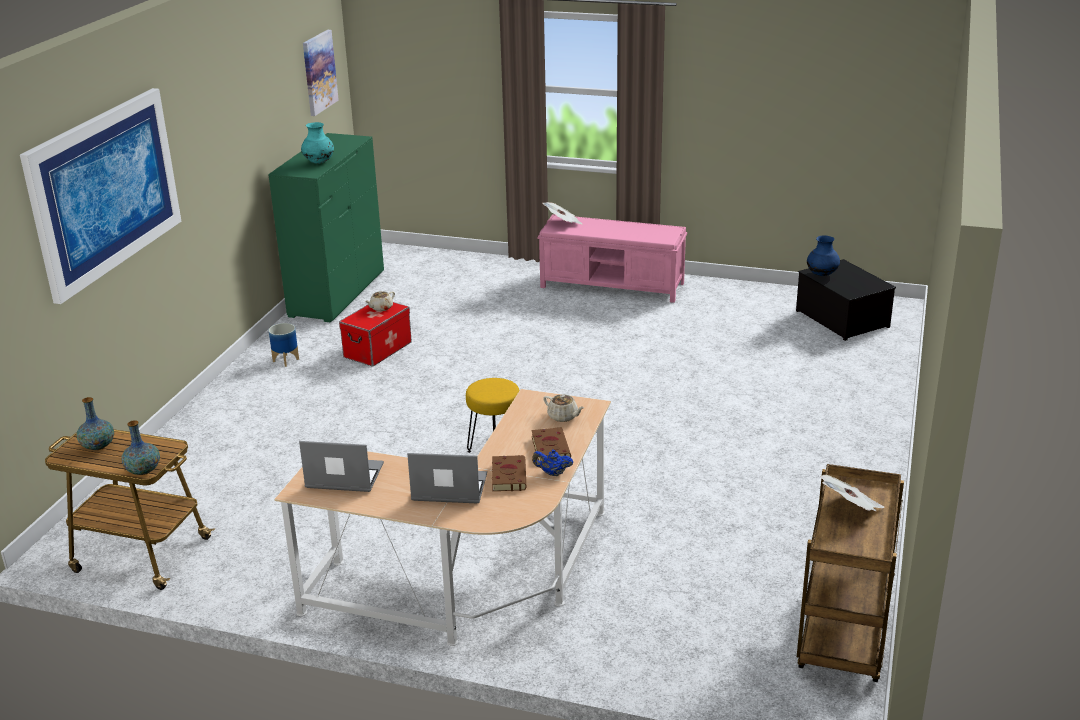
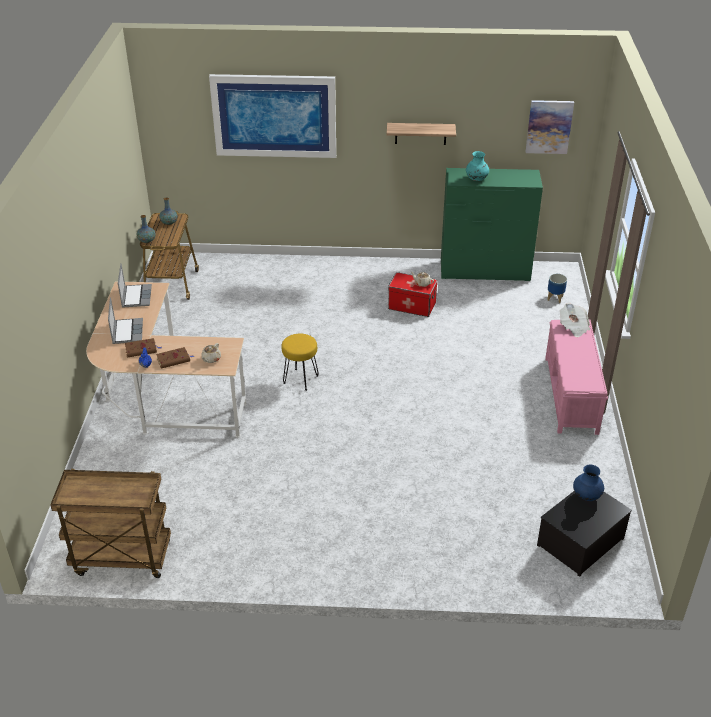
camera: 75 degrees right, 10 degrees up
planter [269,323,299,367] -> planter moved to [547,274,567,303]
newspaper [820,475,885,511] -> none
none -> shelf [386,123,456,145]

